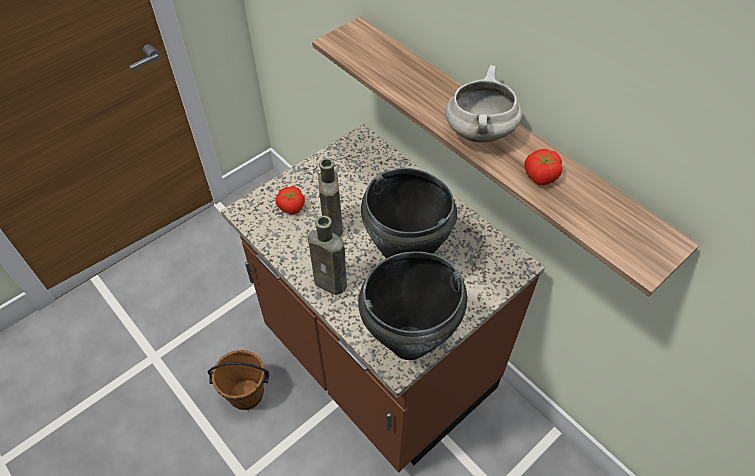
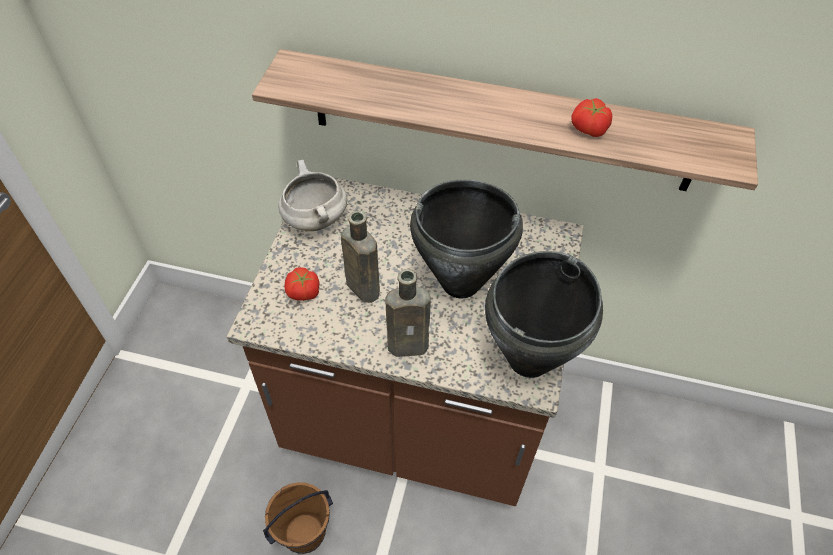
camera: 35 degrees left, 0 degrees up
white cooking pot [445,65,522,143] -> white cooking pot moved to [278,160,347,231]

